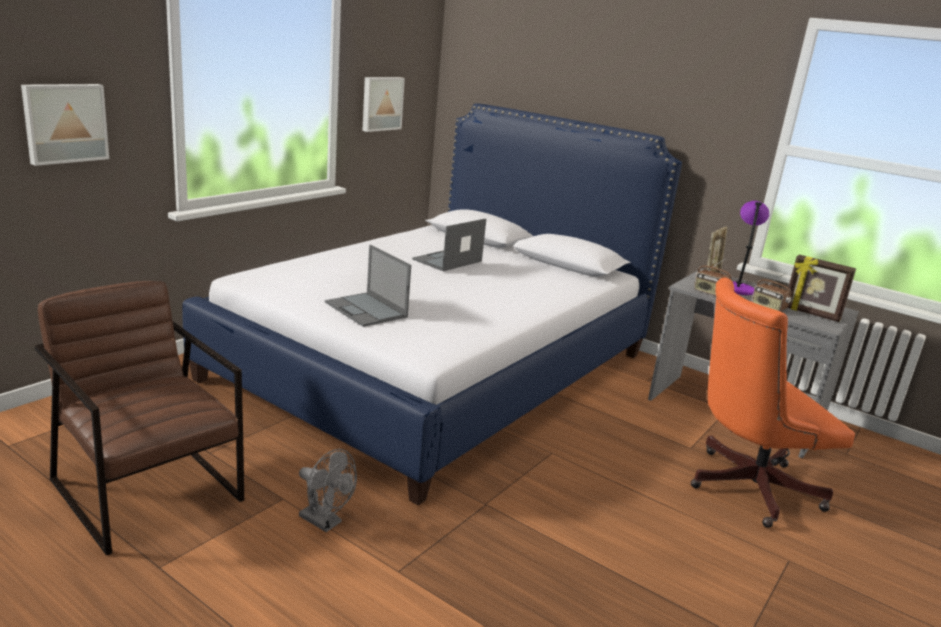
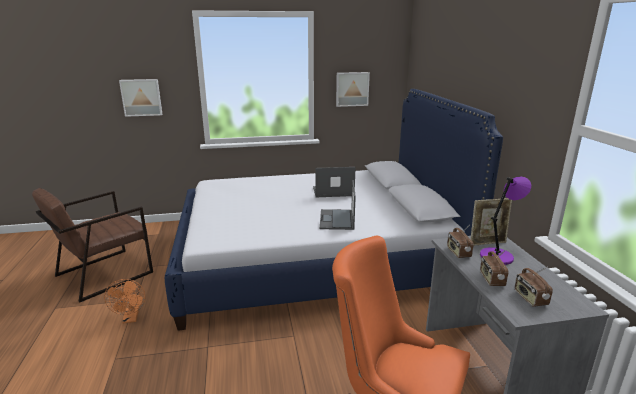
camera: 45 degrees right, 0 degrees up
brown armchair [34,281,244,556] -> brown armchair turned 135 degrees counterclockwise [32,188,153,303]
grey fan [299,449,357,532] -> orange fan [104,279,145,324]
laptop [325,245,411,327] -> laptop moved to [320,180,356,230]
picture frame [788,255,856,322] -> radio [514,267,553,307]

